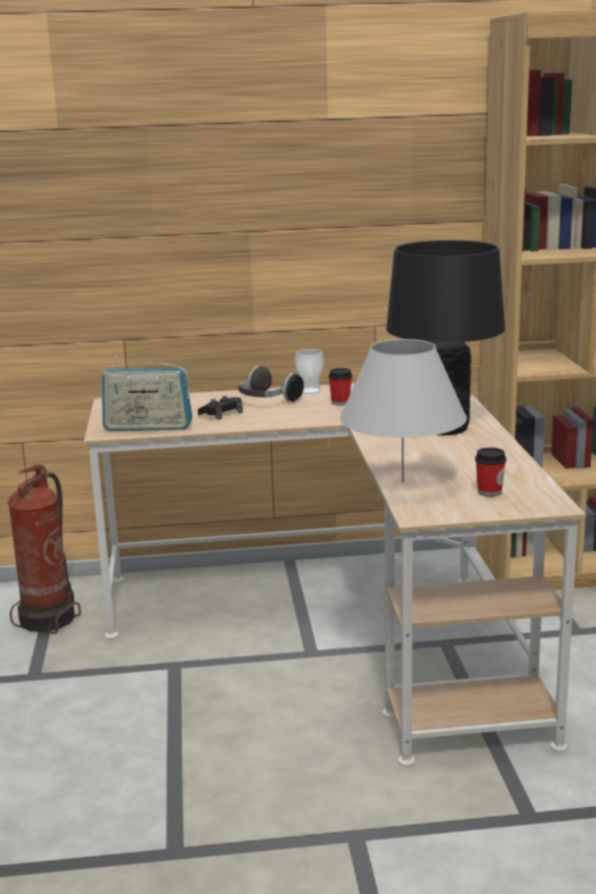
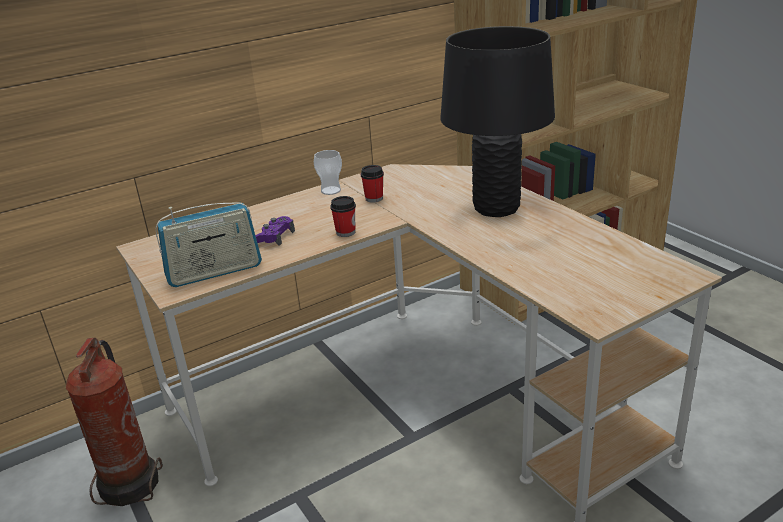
camera: 25 degrees left, 10 degrees up
black game controller [198,396,243,420] -> purple game controller [255,216,295,246]
headphones [238,365,304,403] -> none
white table lamp [340,339,467,482] -> none
cup [475,447,506,497] -> cup moved to [330,196,356,237]

